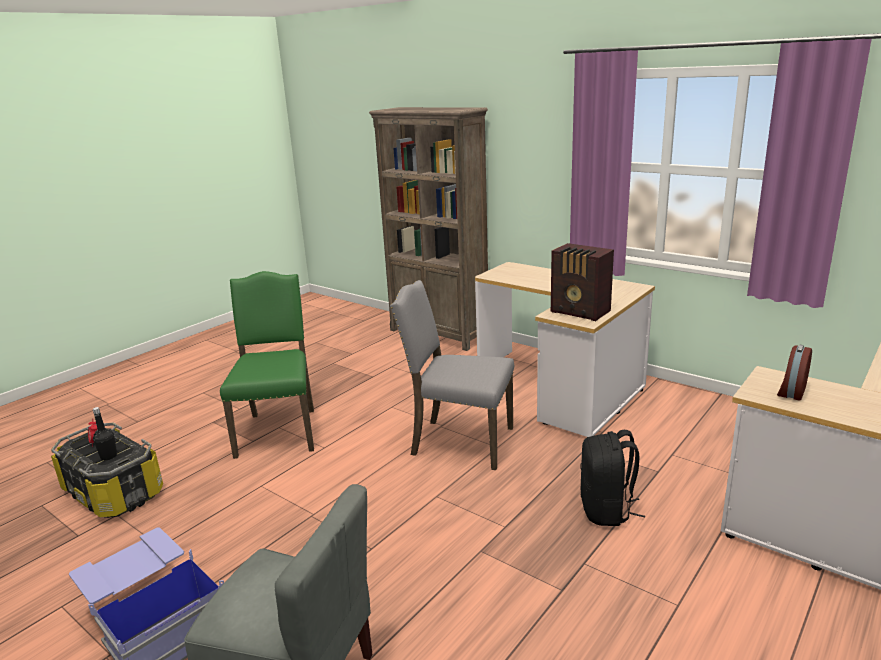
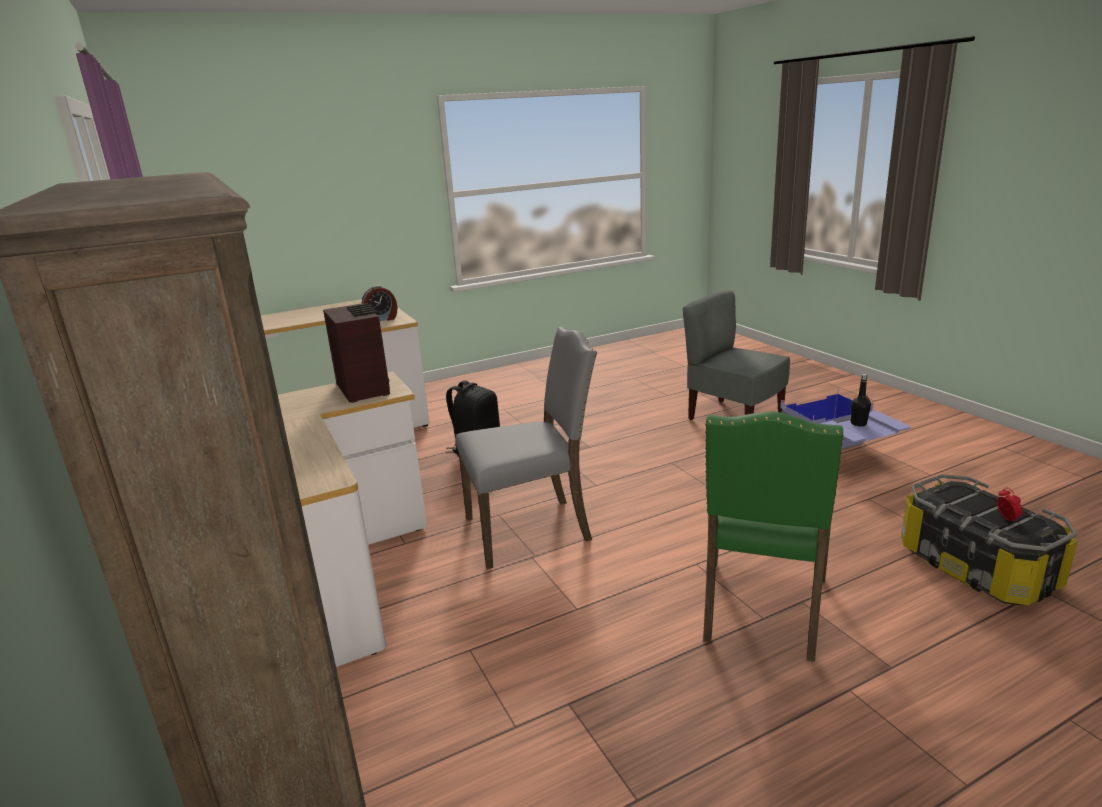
camera: 155 degrees left, 0 degrees up
black bottle [93,407,117,460] -> black bottle moved to [850,374,871,427]
grey chair [390,280,514,470] -> grey chair turned 60 degrees counterclockwise [455,327,597,569]

